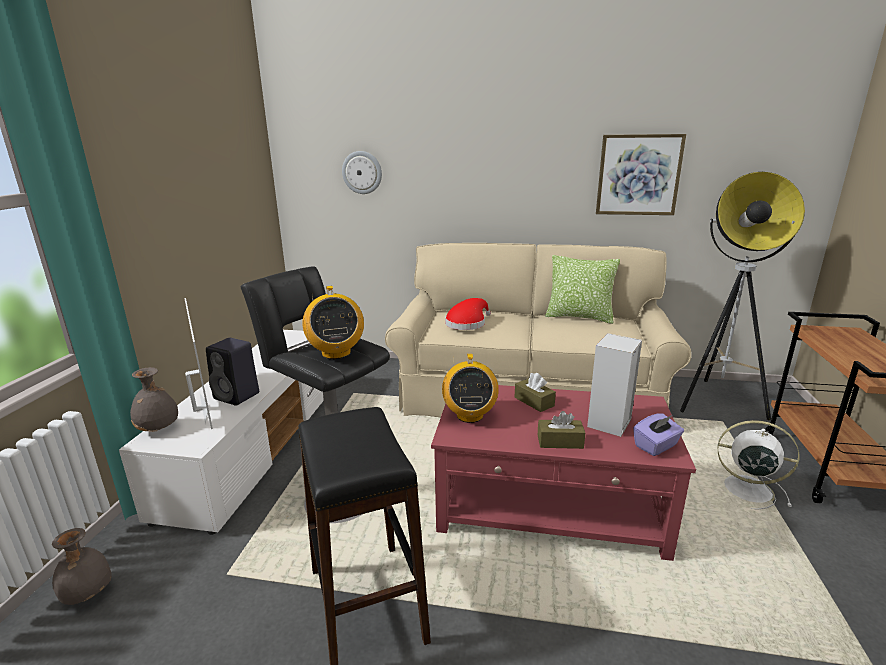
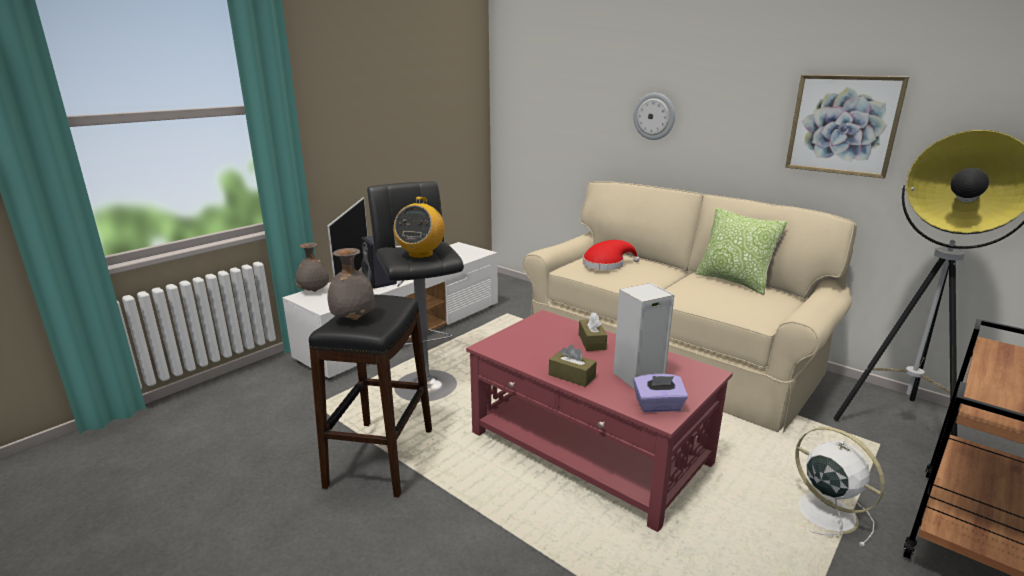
camera: 30 degrees right, 0 degrees up
grey vase [52,528,112,605] -> grey vase moved to [328,248,375,320]
wall clock [342,151,382,194] -> wall clock moved to [633,93,675,140]
radio [442,354,499,423] -> none

